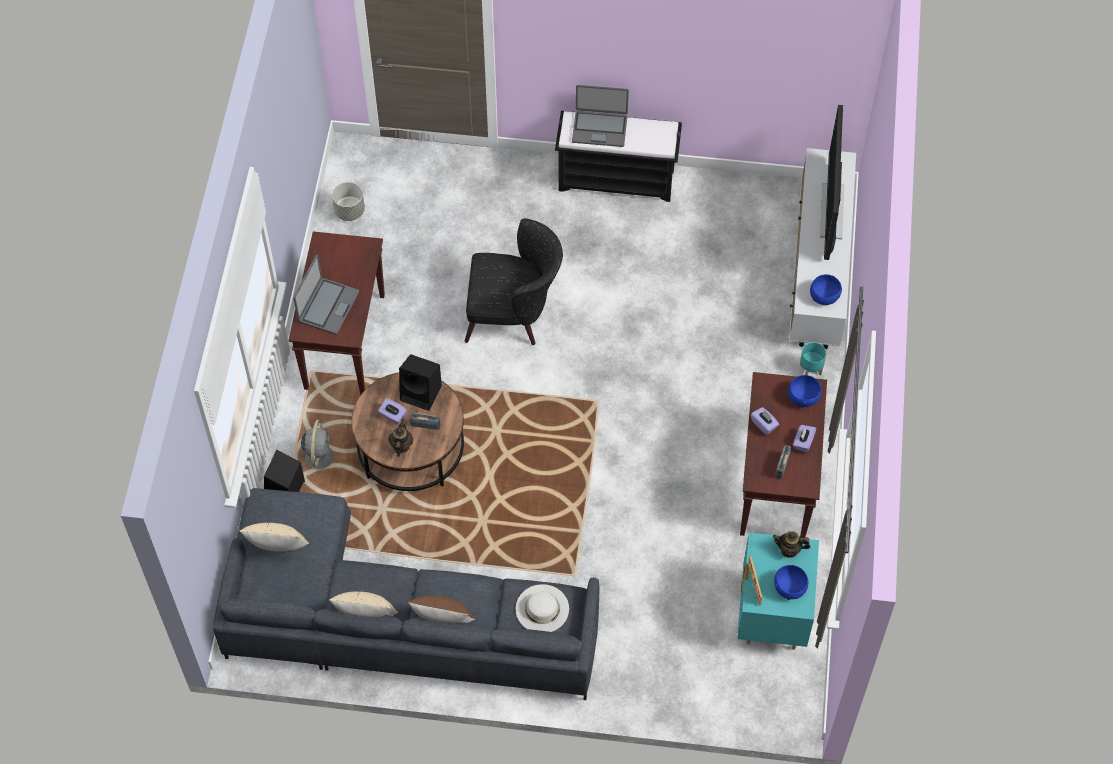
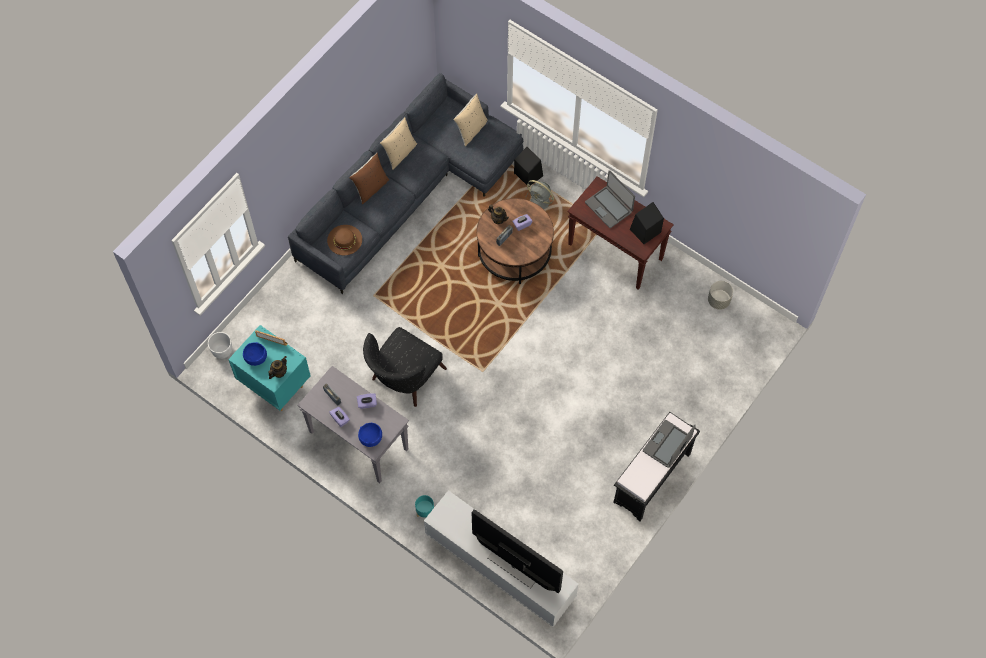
camera: 120 degrees right, 5 degrees up
black speaker [399,354,442,411] -> black speaker moved to [630,202,664,244]
black armchair [465,218,563,345] -> black armchair moved to [363,327,447,407]
white hat [516,584,569,632] -> brown hat [327,225,362,255]
brown console table [740,372,827,538] -> grey console table [297,366,409,483]
blue bowl [810,274,842,305] -> none
none -> white planter [208,332,232,359]

